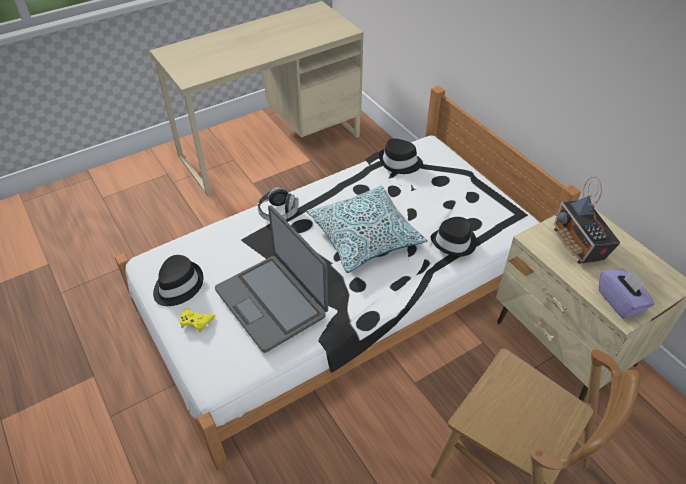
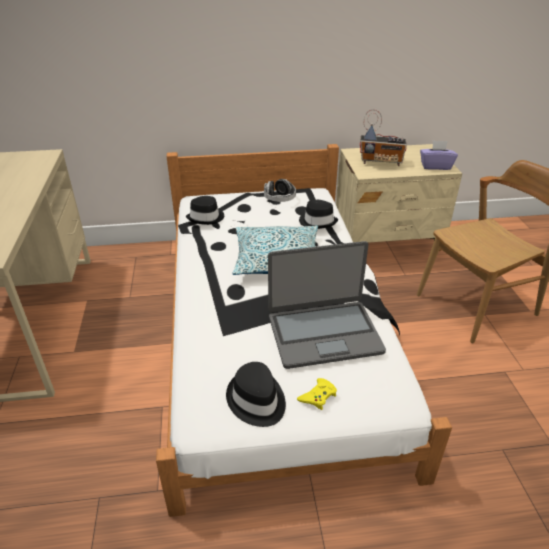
camera: 65 degrees left, 10 degrees down
headphones [257,187,299,221] -> headphones moved to [264,179,296,202]

